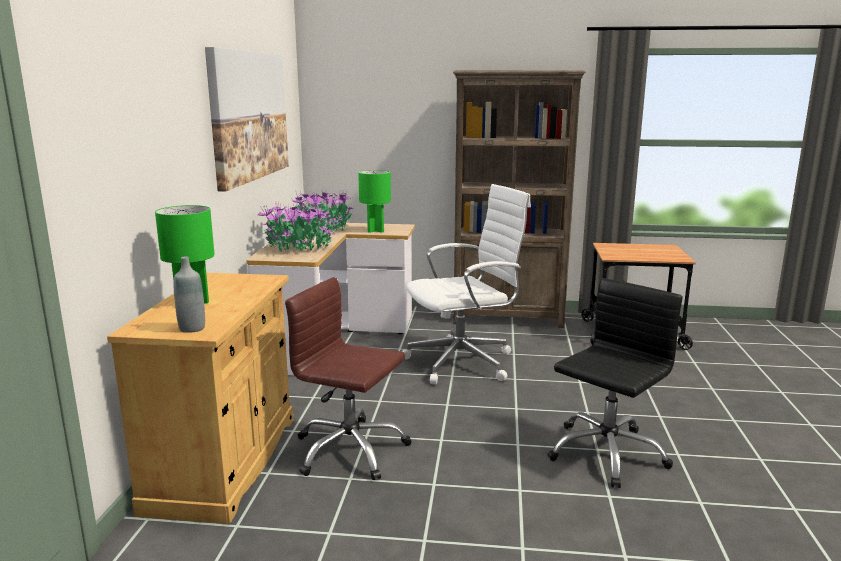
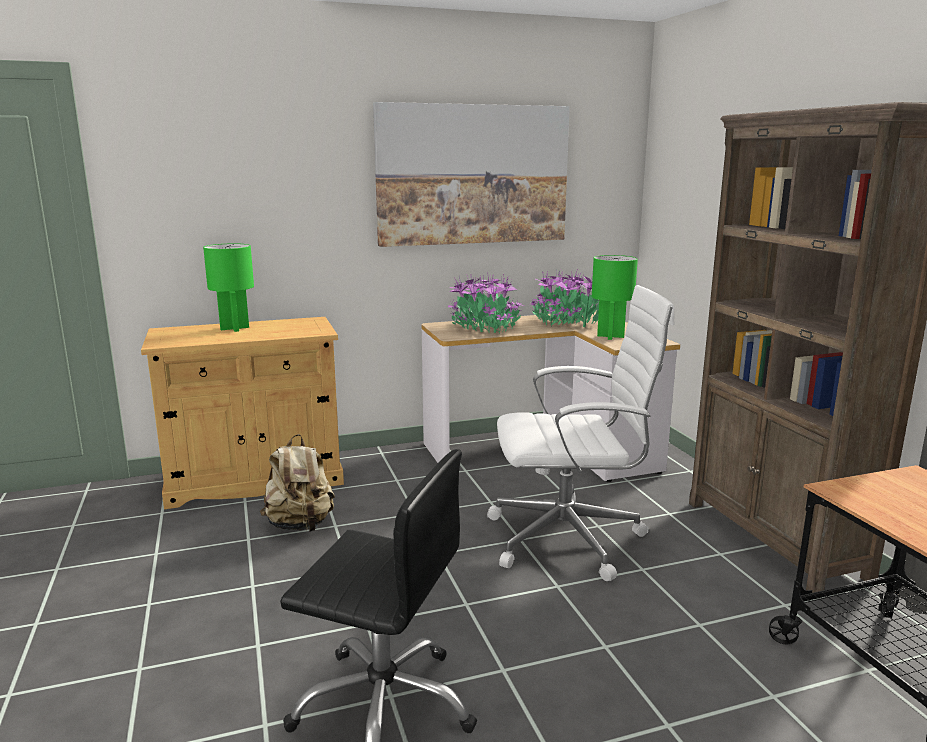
camera: 65 degrees right, 0 degrees up
grey bottle [173,257,205,333] -> none
brown office chair [285,277,412,480] -> beige backpack [260,434,335,532]
white office chair [402,184,531,384] -> white office chair turned 45 degrees counterclockwise [487,285,675,581]

